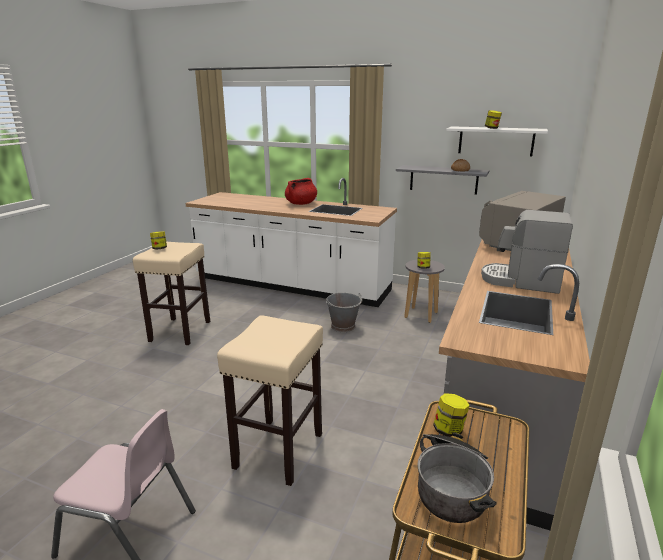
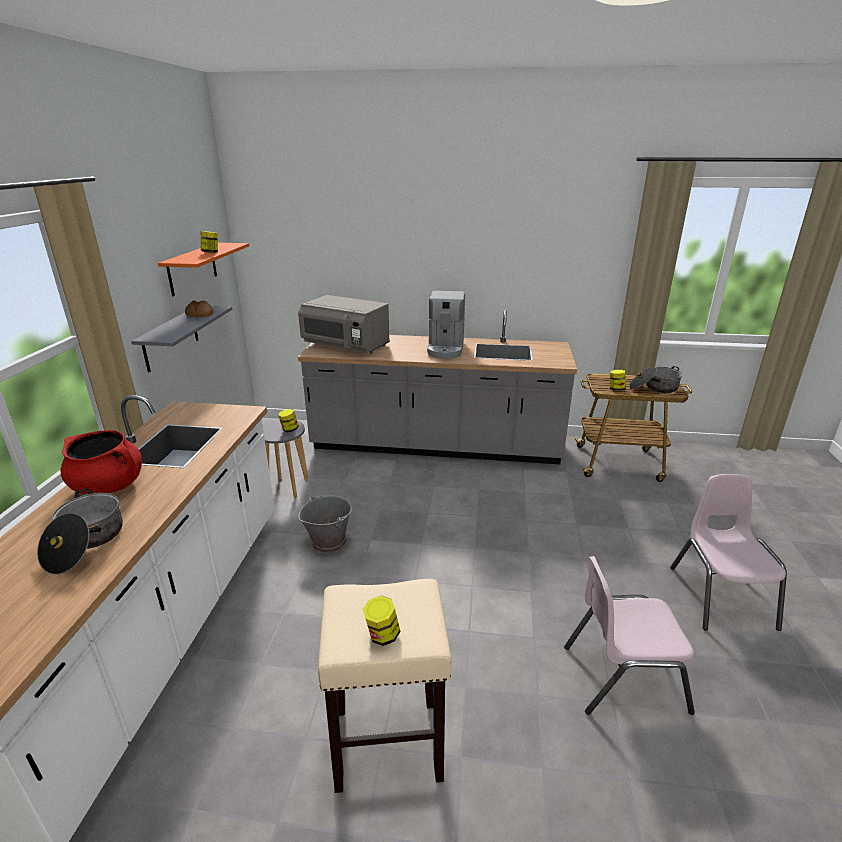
camera: 105 degrees left, 5 degrees up
beige stool [217,315,323,486] -> none
white shelf [446,126,548,156] -> orange shelf [158,243,249,296]
none -> cooking pot [37,488,123,575]
none -> pink chair [564,556,695,715]

